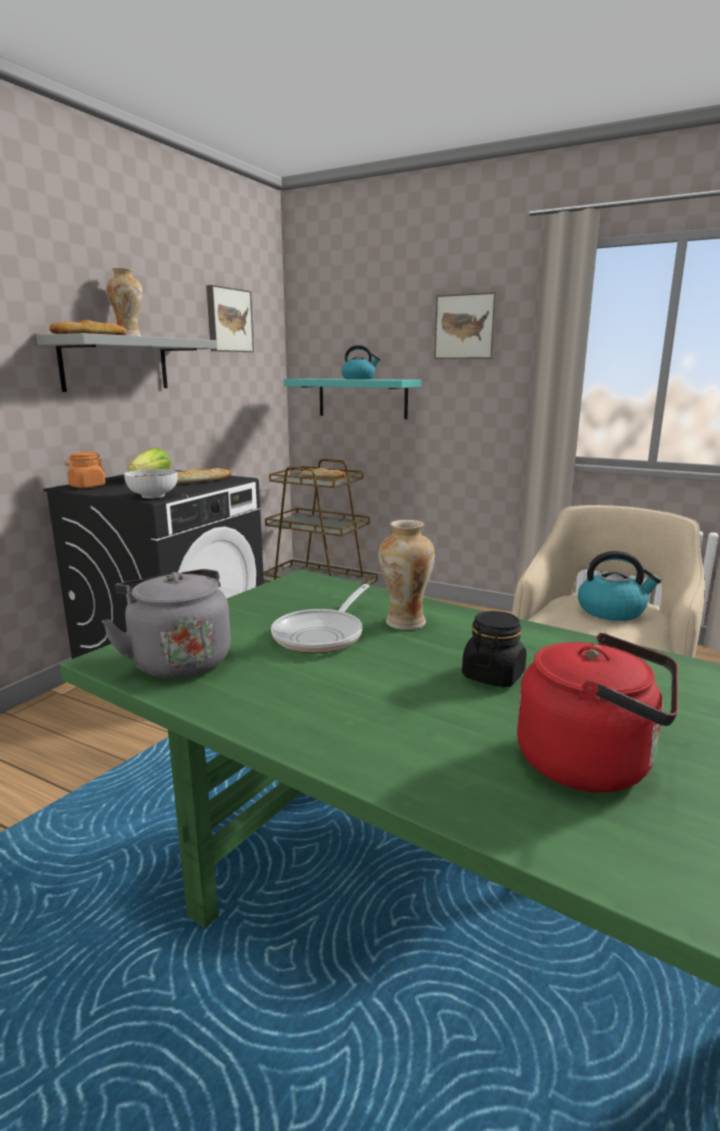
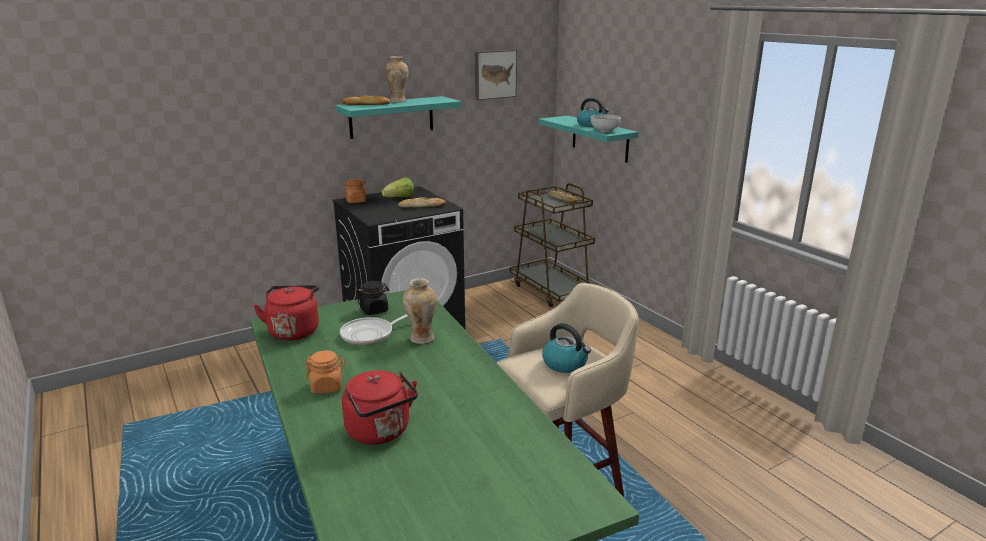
camera: 30 degrees right, 5 degrees up
grey shelf [36,333,217,392] -> turquoise shelf [335,96,461,139]
grey kettle [102,569,231,678] -> red kettle [253,285,319,341]
bowl [124,469,178,499] -> bowl moved to [591,115,621,132]
picture [434,292,498,359] -> none
black jar [462,611,526,687] -> black jar moved to [358,281,389,315]
none -> orange jar [305,350,345,394]

